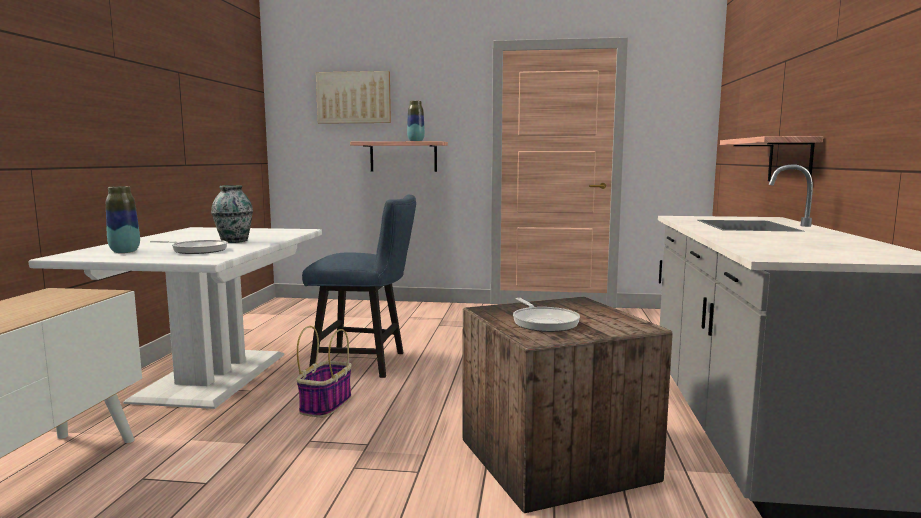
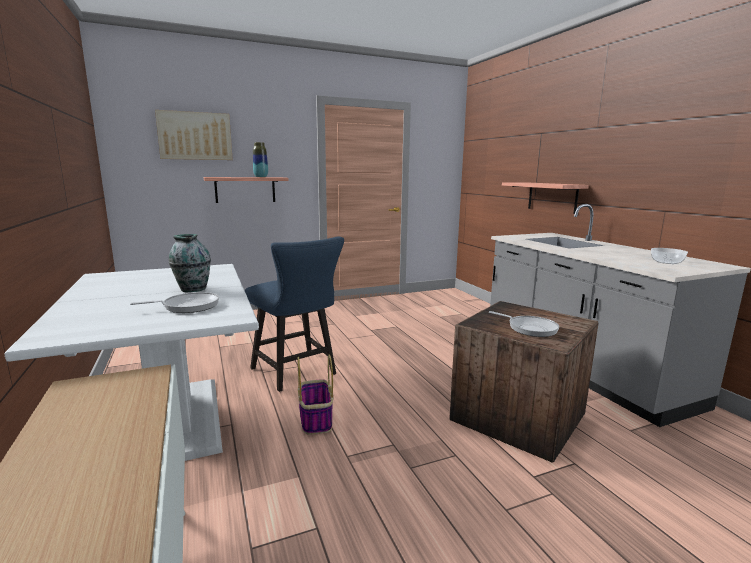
camera: 30 degrees left, 5 degrees up
vase [106,186,140,253] -> none
blue chair [302,195,416,378] -> blue chair turned 75 degrees clockwise [245,237,344,392]
none -> bowl [651,248,688,264]

